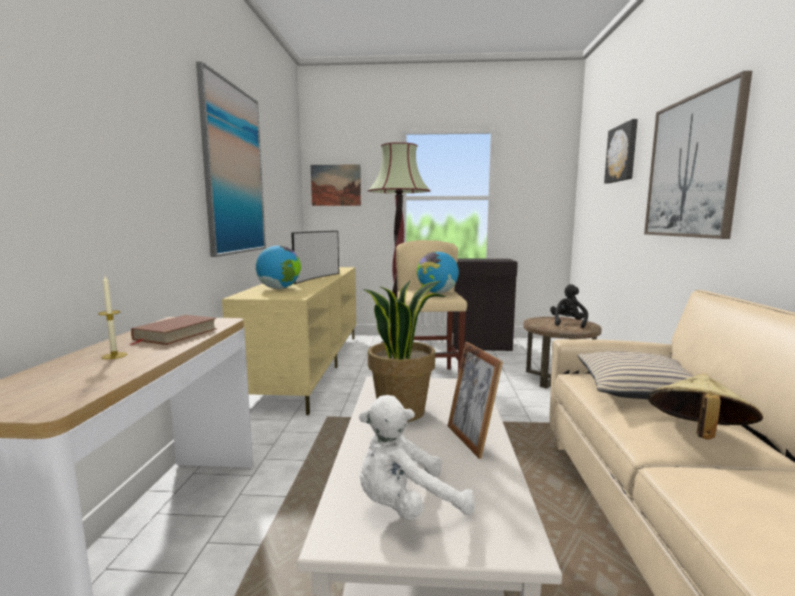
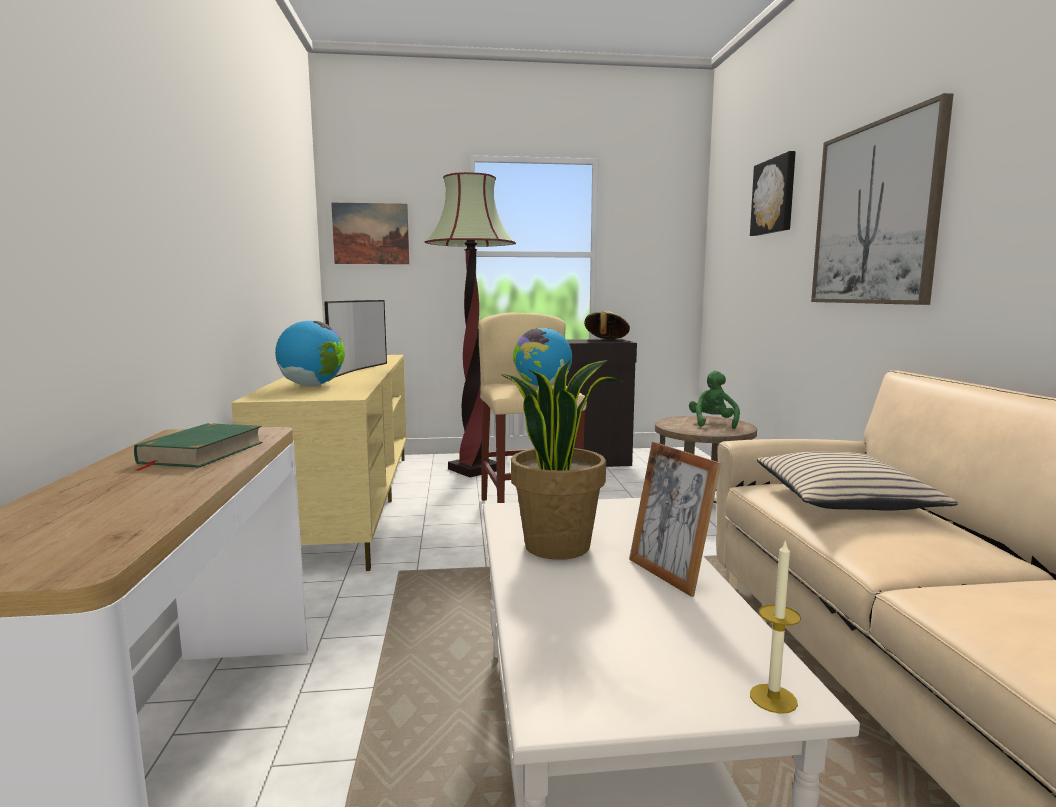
camera: 10 degrees left, 0 degrees up
candle [98,276,127,359] -> candle moved to [750,539,801,714]
brown book [128,315,217,345] -> green book [134,423,263,471]
picture [196,61,266,257] -> none
white plush toy [359,395,475,520] -> none
black plush toy [550,284,588,328] -> green plush toy [689,371,740,429]
beige hat [648,373,763,440] -> beige hat moved to [584,311,630,339]

